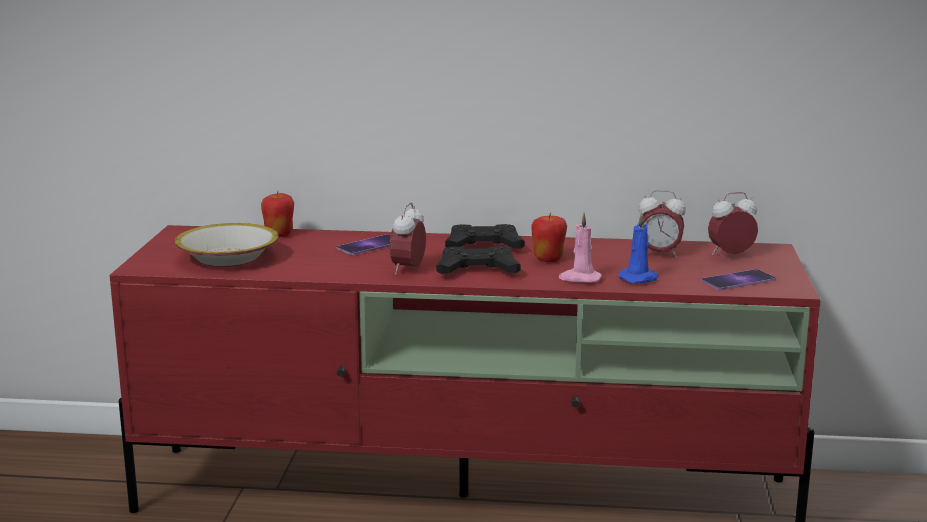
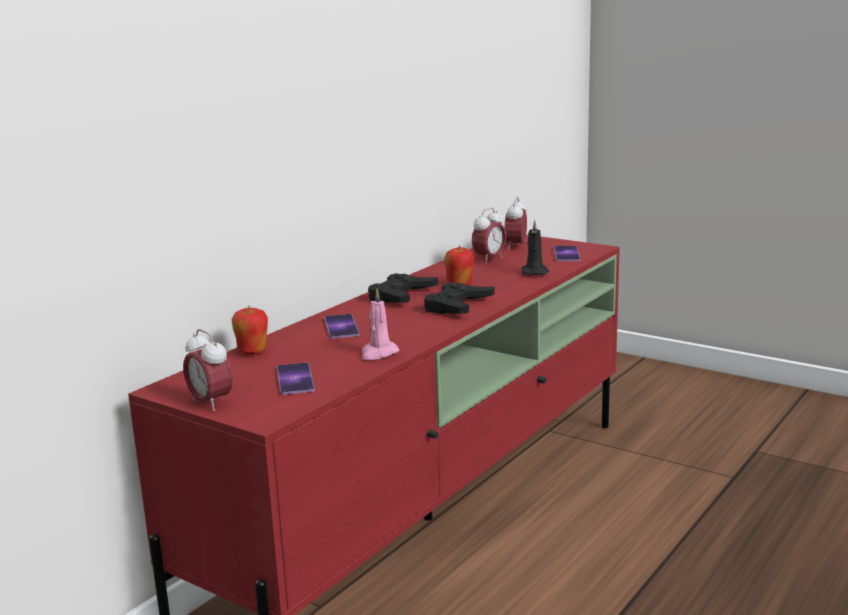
camera: 60 degrees left, 0 degrees up
bowl [174,223,279,267] -> phone [277,363,315,395]
alarm clock [389,202,426,275] -> alarm clock moved to [183,329,233,411]
pink candle [559,212,602,283] -> pink candle moved to [362,289,400,360]
blue candle [619,212,659,283] -> black candle [521,220,549,276]

